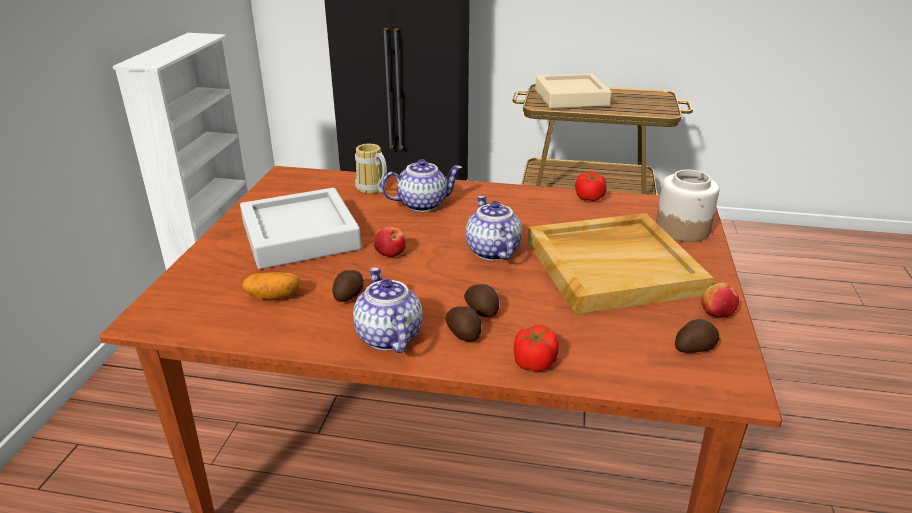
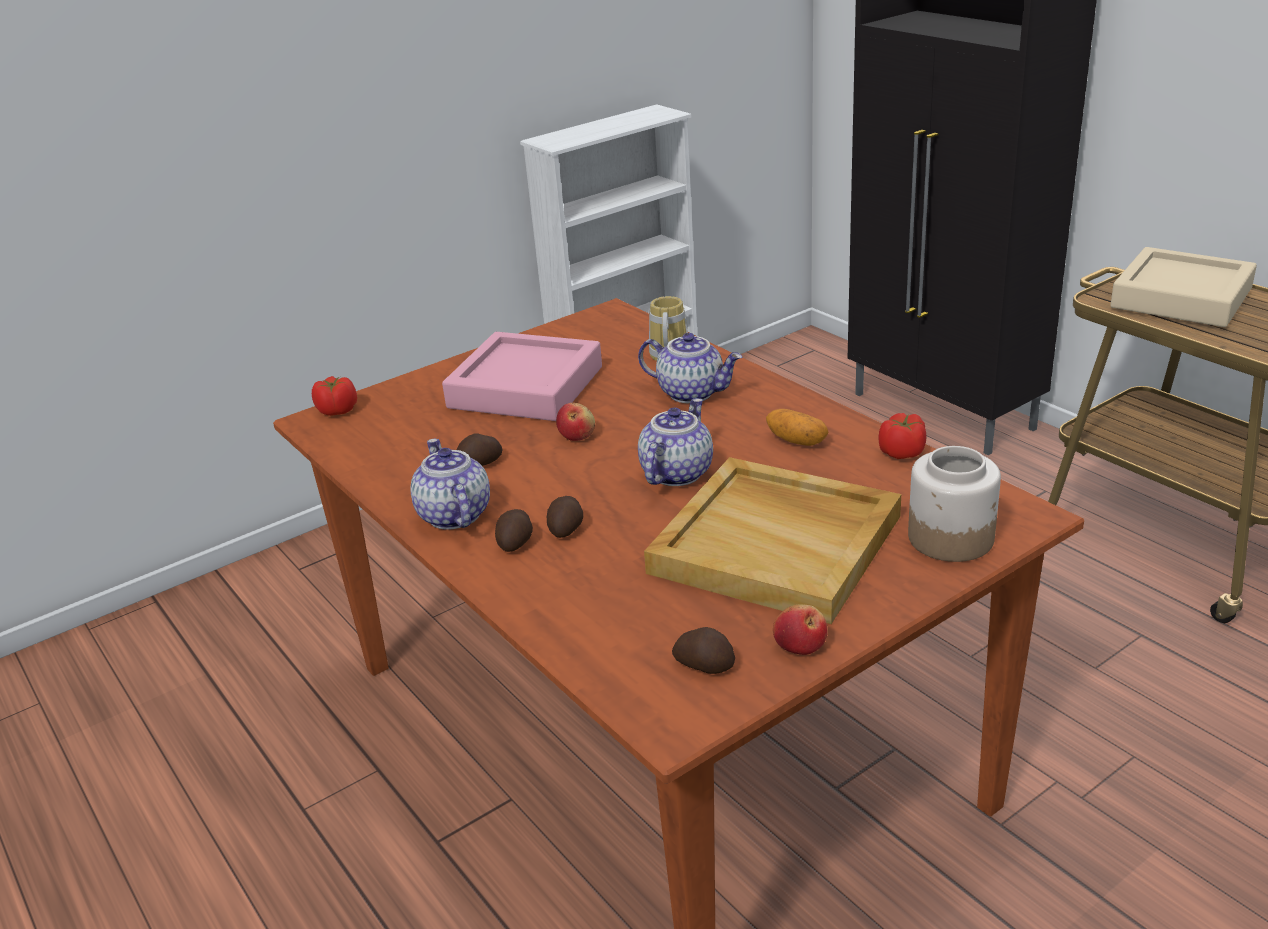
camera: 45 degrees right, 0 degrees up
grey tray [240,188,361,269] -> pink tray [442,332,602,421]
potato [243,272,301,299] -> potato moved to [766,409,828,446]
teapot [353,267,423,353] -> teapot turned 45 degrees counterclockwise [410,439,490,530]
tomato [514,325,559,371] -> tomato moved to [312,376,357,416]

